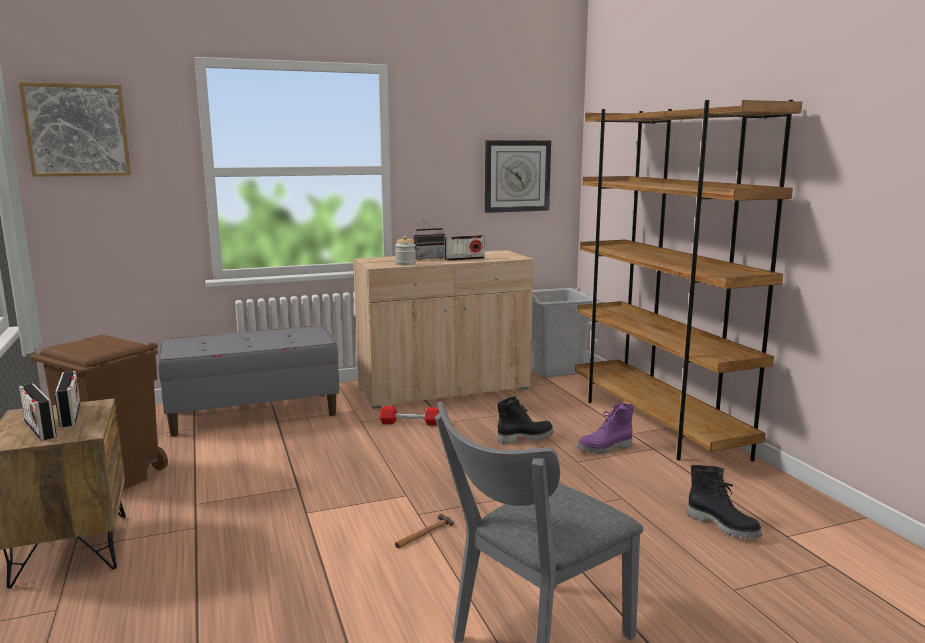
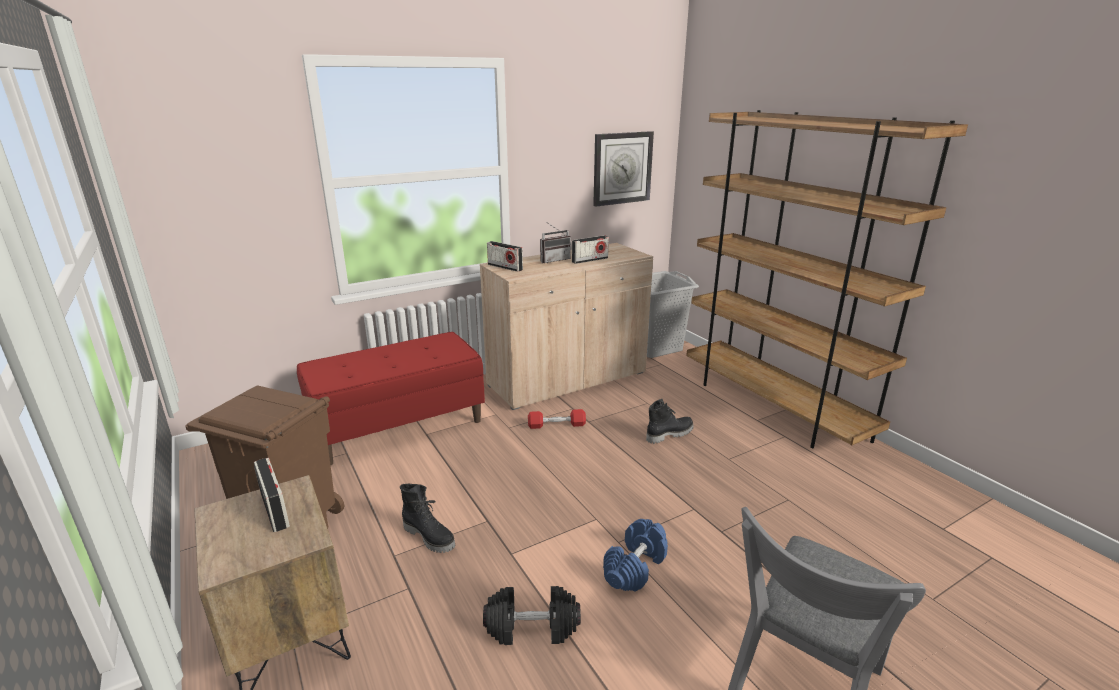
camera: 10 degrees left, 10 degrees up
picture [19,82,131,177] -> none
radio [19,383,57,441] -> radio moved to [487,241,523,272]
grey bench [158,325,339,437] -> red bench [297,332,485,465]
jar [395,236,416,265] -> none
hammer [395,514,454,548] -> blue dumbbell [603,519,668,592]
purple boot [577,403,634,454] -> none
black boot [687,465,762,539] -> black boot moved to [400,484,455,553]
none -> black dumbbell [483,586,581,645]

